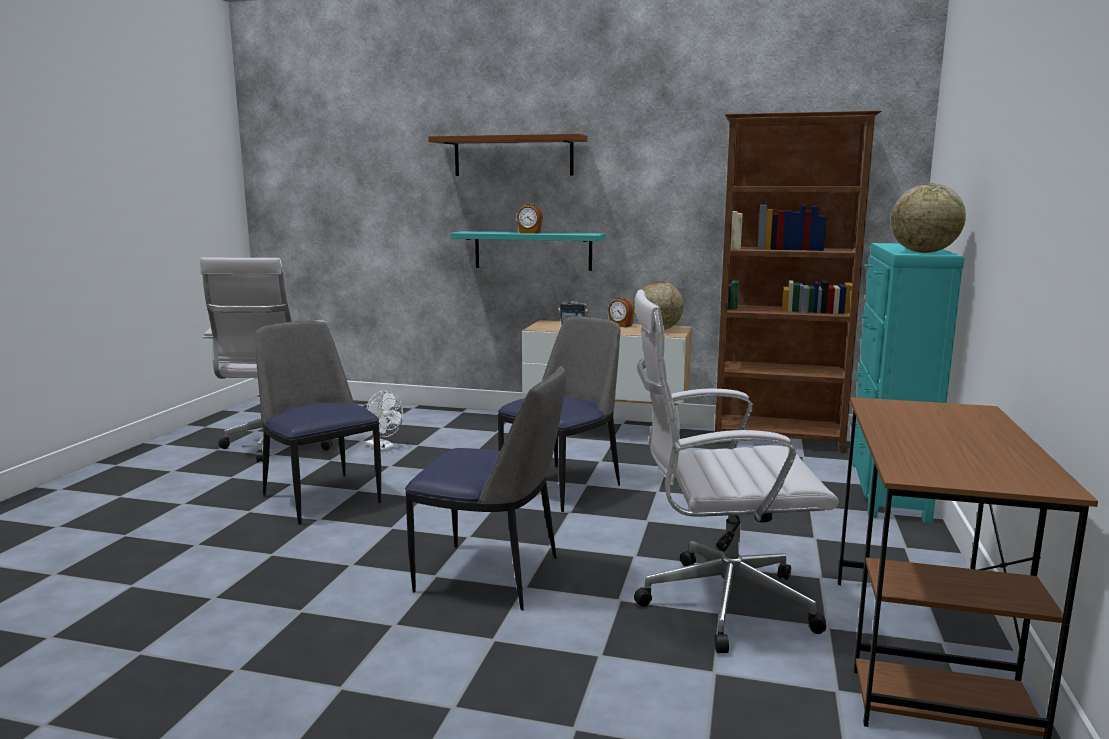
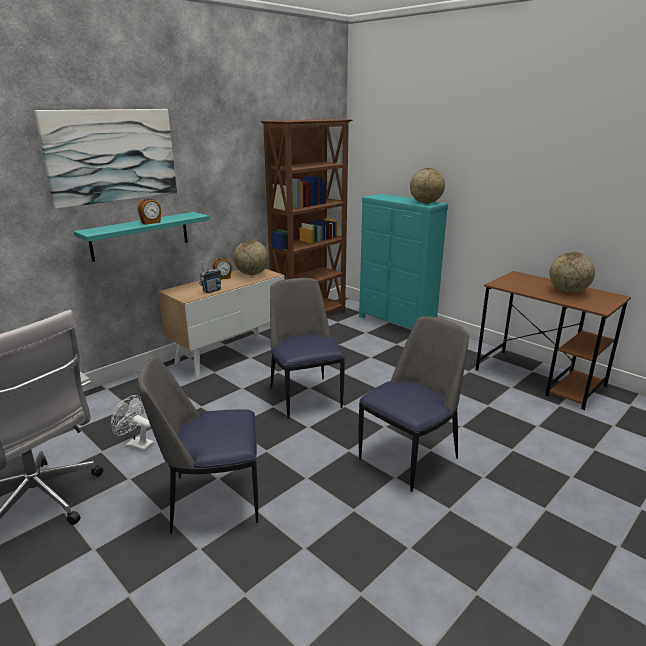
camera: 60 degrees left, 10 degrees up
white fan [365,391,403,451] -> white fan turned 135 degrees counterclockwise [111,395,154,452]
brown shelf [428,134,588,176] -> picture [34,109,177,209]
white office chair [634,290,839,653] -> none
none -> globe [550,252,595,293]

